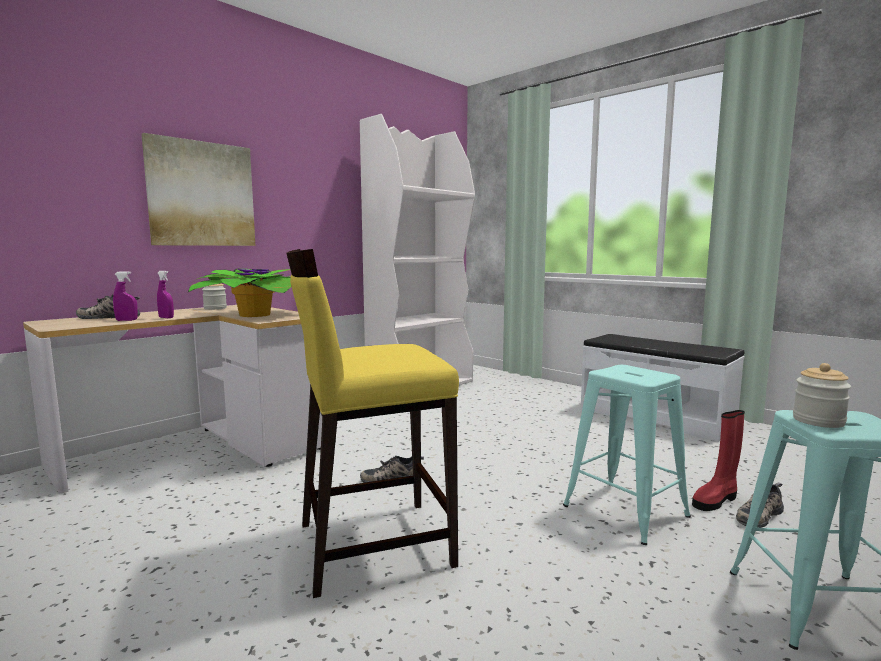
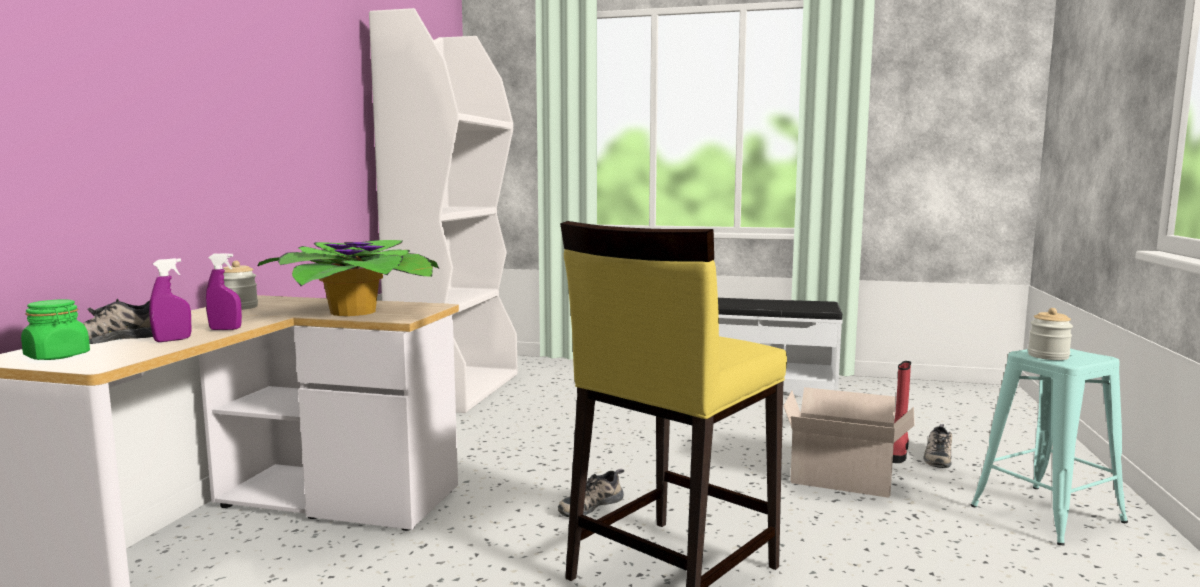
camera: 30 degrees left, 0 degrees up
picture [142,133,255,246] -> none
turquoise stool [563,365,691,545] -> cardboard box [784,387,915,498]
none -> green jar [21,299,90,360]

